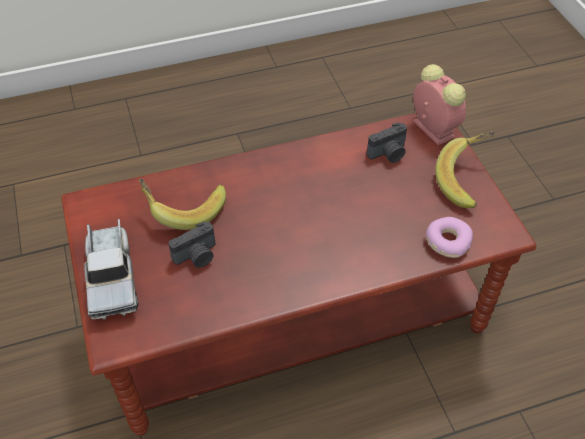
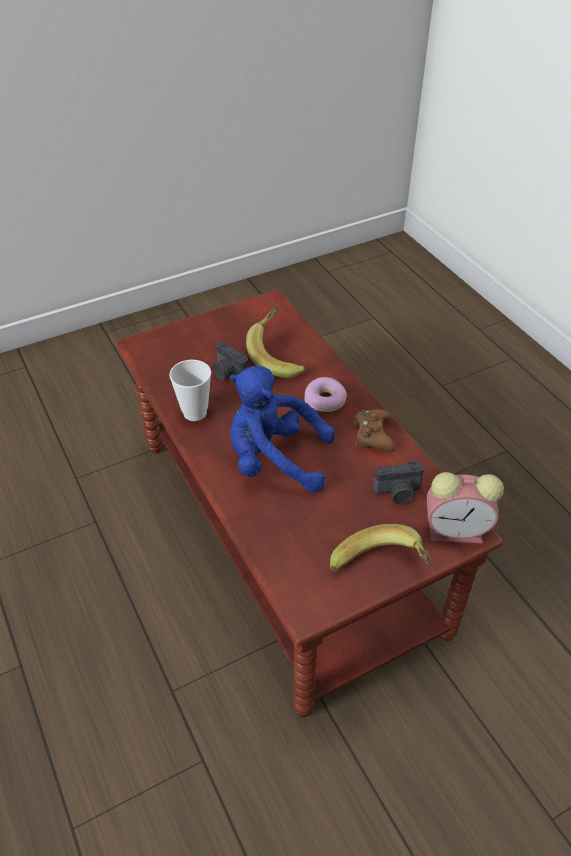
camera: 80 degrees right, 5 degrees down
toy truck [84,219,139,320] -> none
camera [367,122,407,163] -> camera turned 60 degrees counterclockwise [373,461,424,504]
alarm clock [413,64,466,145] -> alarm clock turned 45 degrees clockwise [427,472,504,543]
donut [426,217,473,258] -> donut moved to [304,377,347,412]
none -> cup [169,360,211,421]
none -> blue plush toy [230,366,335,493]
none -> brown game controller [353,409,395,452]

